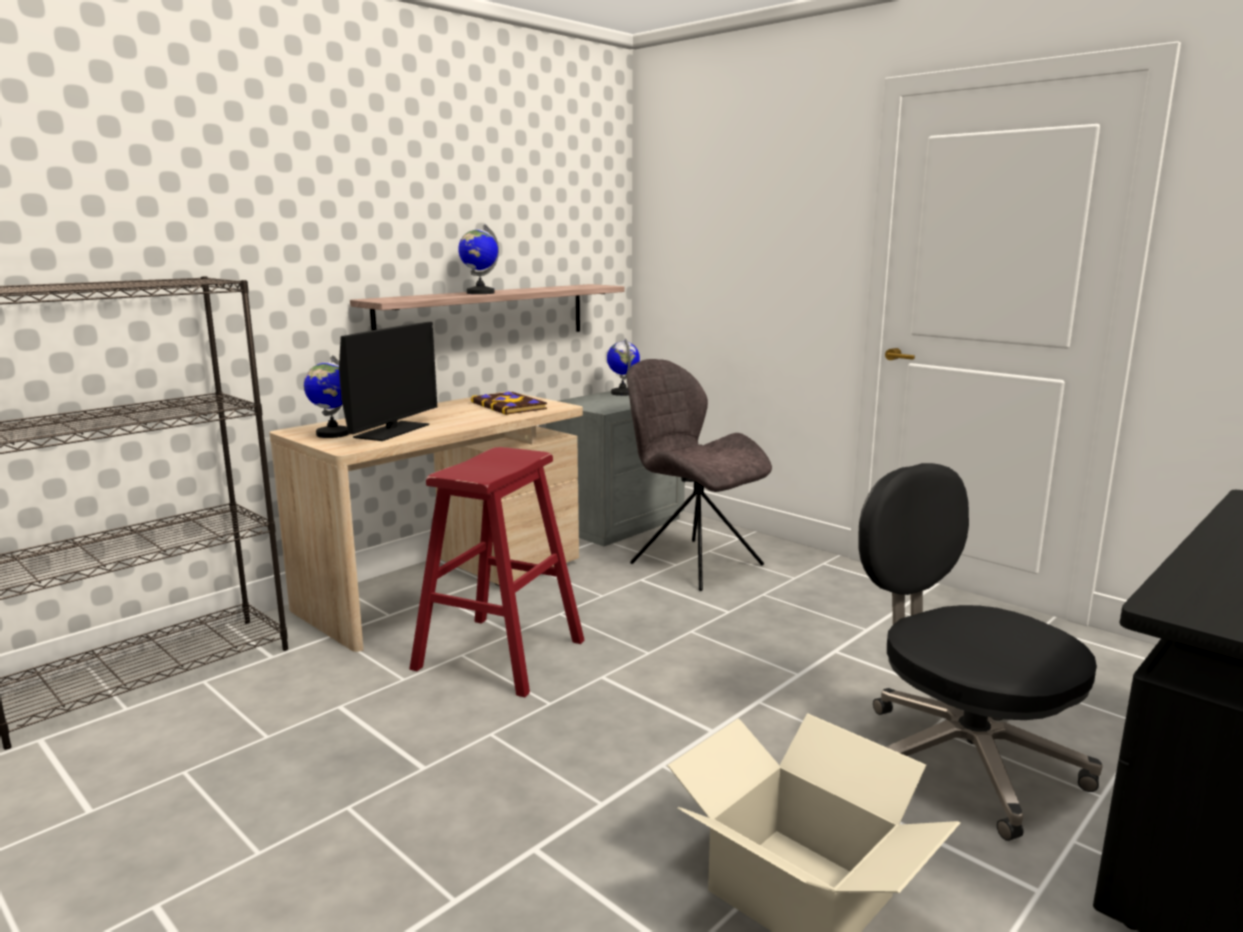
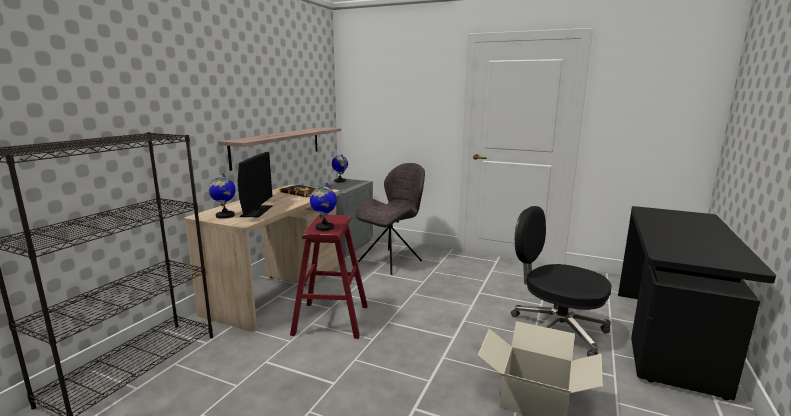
camera: 20 degrees left, 0 degrees up
globe [458,224,499,294] -> globe moved to [310,183,337,231]
grey chair [627,359,772,591] -> grey chair turned 105 degrees clockwise [356,163,425,275]

